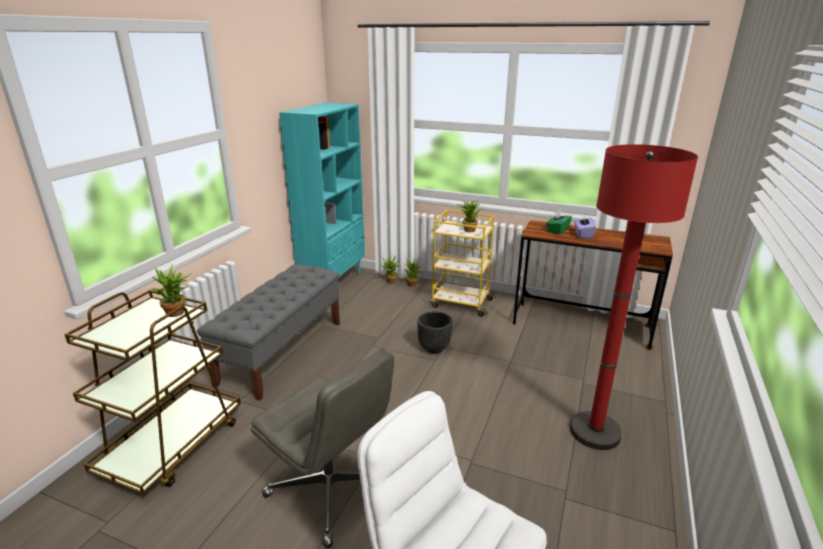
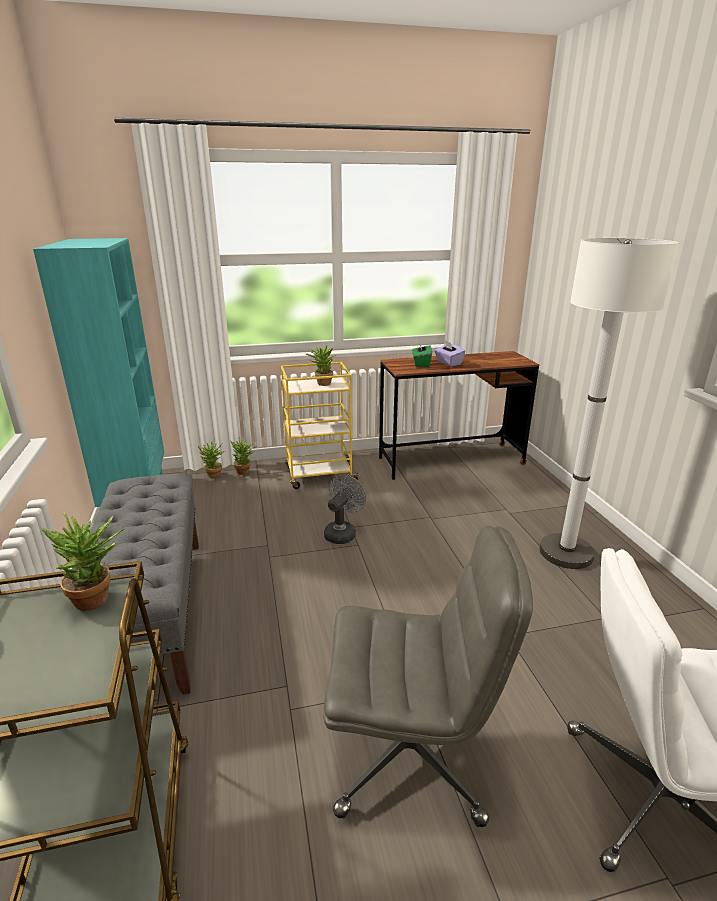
camera: 35 degrees left, 0 degrees up
black planter [417,311,453,353] -> grey fan [324,475,366,544]
red floor lamp [570,144,698,450] -> white floor lamp [540,238,679,569]

